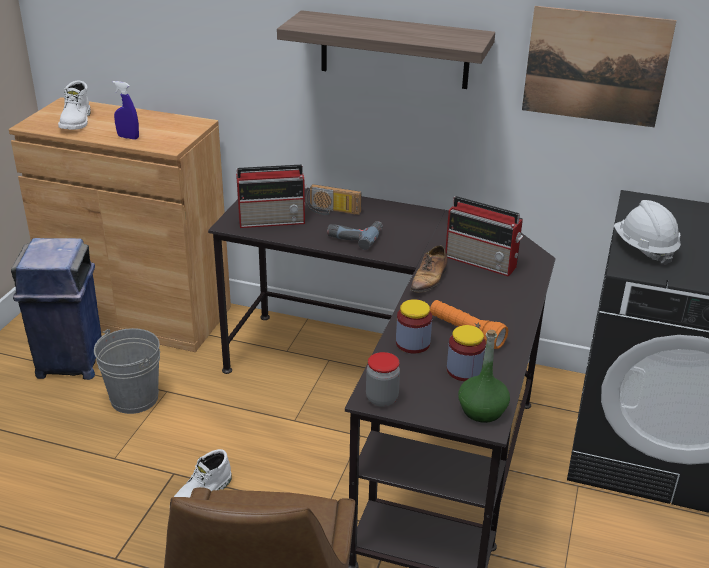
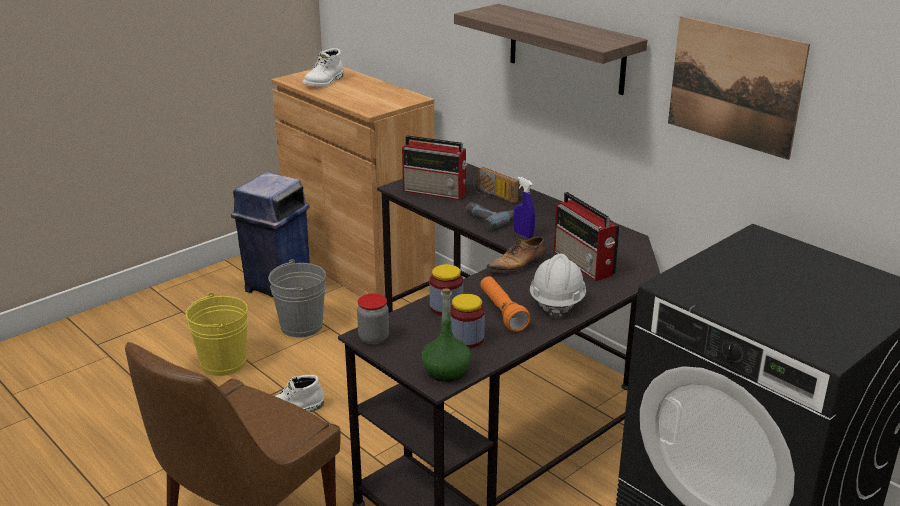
camera: 30 degrees right, 5 degrees down
blue spray bottle [112,81,139,140] -> blue spray bottle moved to [513,177,535,239]
white hard hat [614,200,681,265] -> white hard hat moved to [530,254,586,319]
none -> yellow bucket [185,292,248,376]

